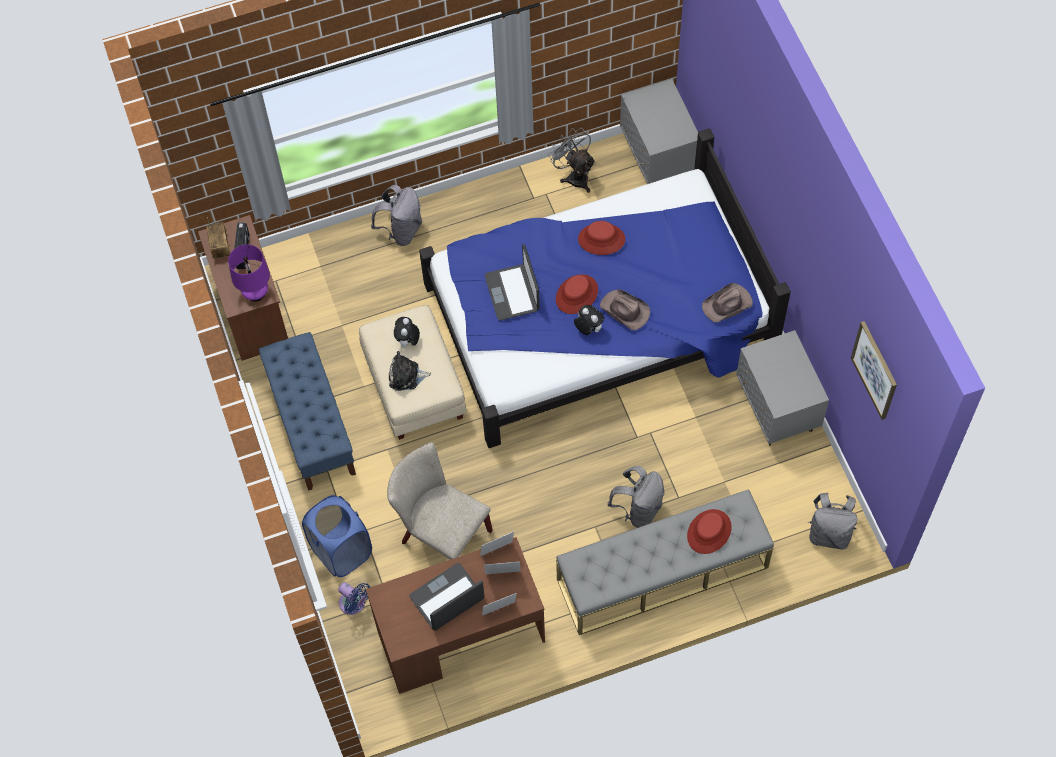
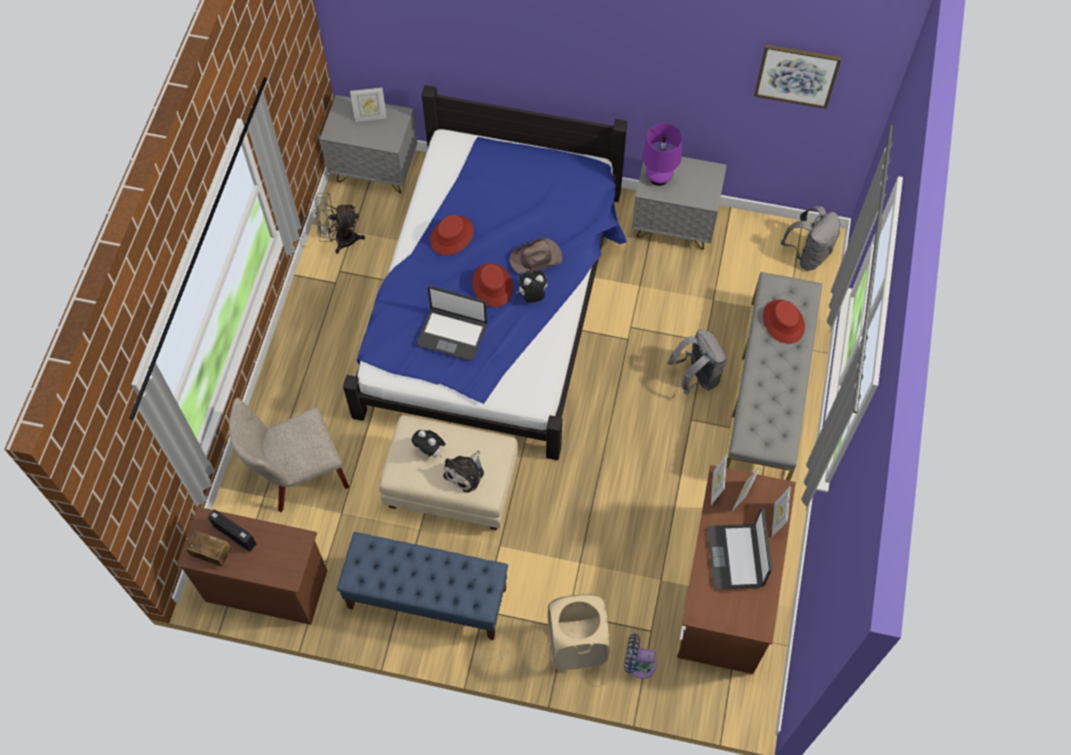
camera: 60 degrees left, 0 degrees up
purple table lamp [228,244,270,302] -> purple table lamp moved to [643,123,682,186]
blue laundry basket [302,495,372,577] -> beige laundry basket [548,593,610,670]
blue fan [338,582,370,615] -> blue fan turned 150 degrees counterclockwise [624,634,657,679]
grey backpack [371,185,422,246] -> none
beige chair [387,442,493,560] -> beige chair moved to [229,398,349,512]
brown hat [702,283,753,322] -> none
none -> picture frame [350,88,387,122]

